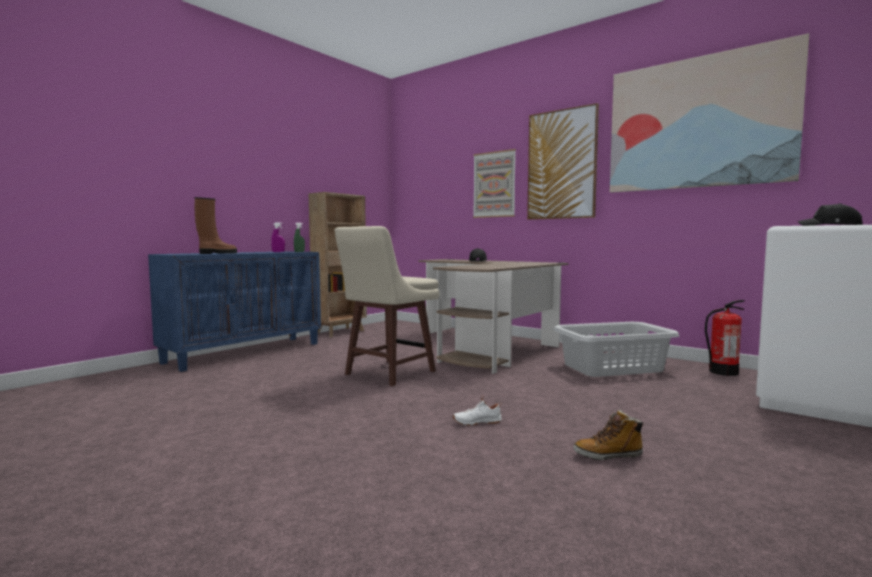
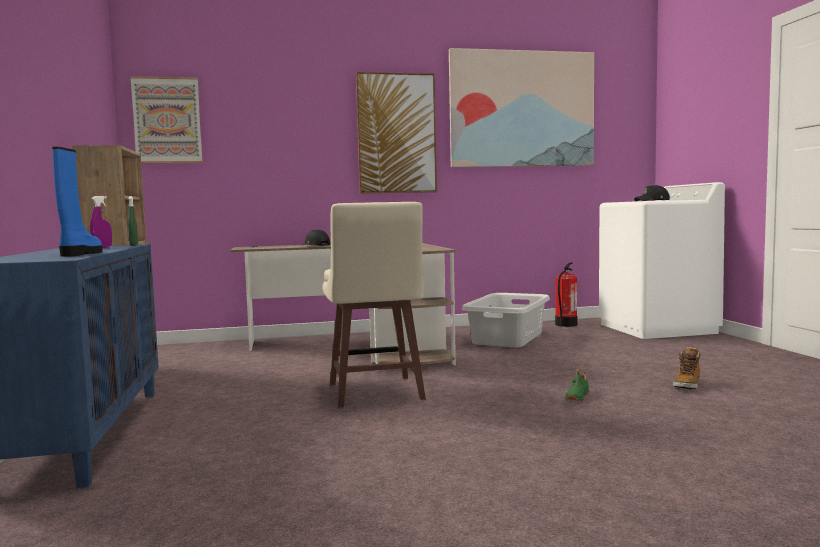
camera: 50 degrees left, 0 degrees up
brown boot [195,197,237,254] -> blue boot [52,147,103,257]
white shoe [453,395,502,426] -> green shoe [565,369,589,401]
picture [473,149,516,218] -> picture moved to [130,76,202,163]

